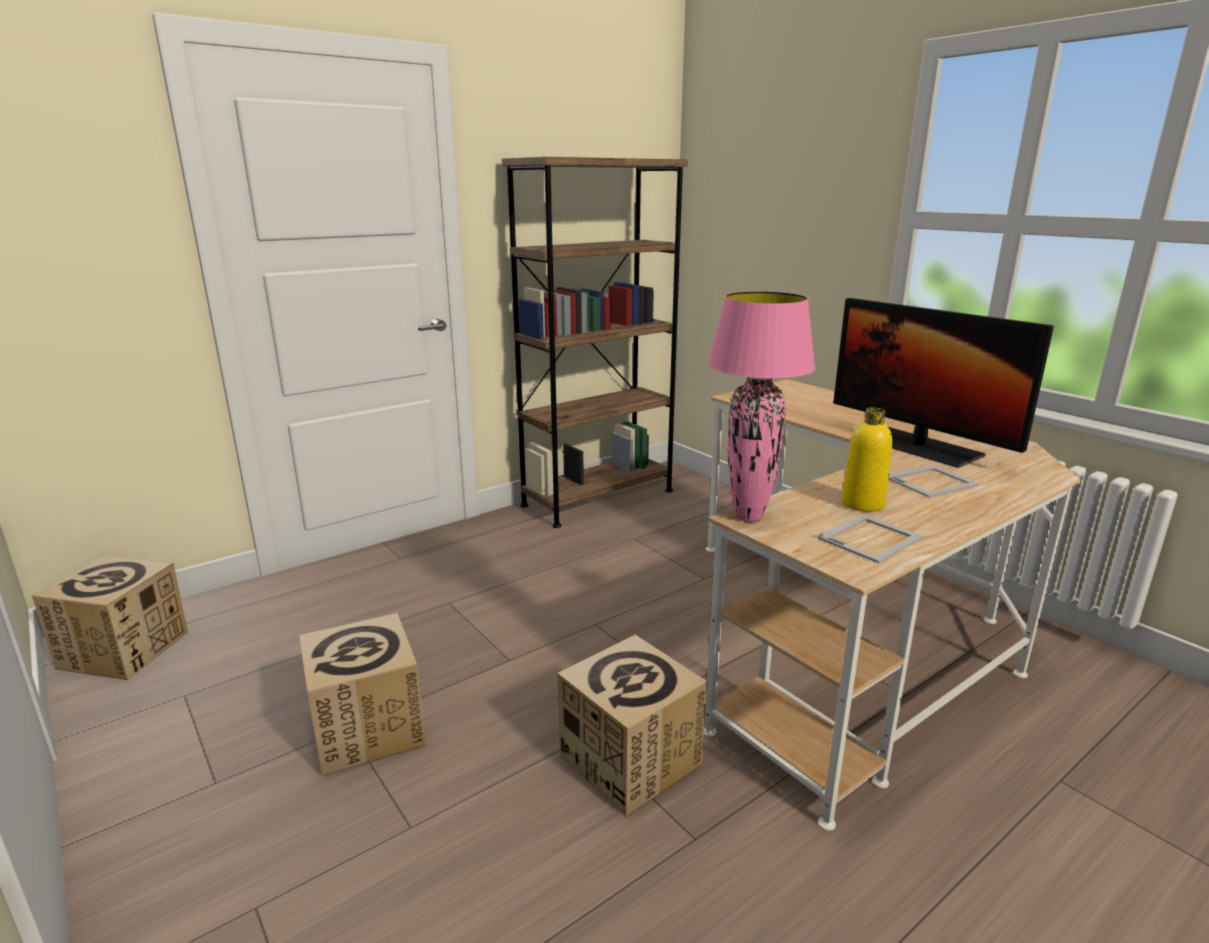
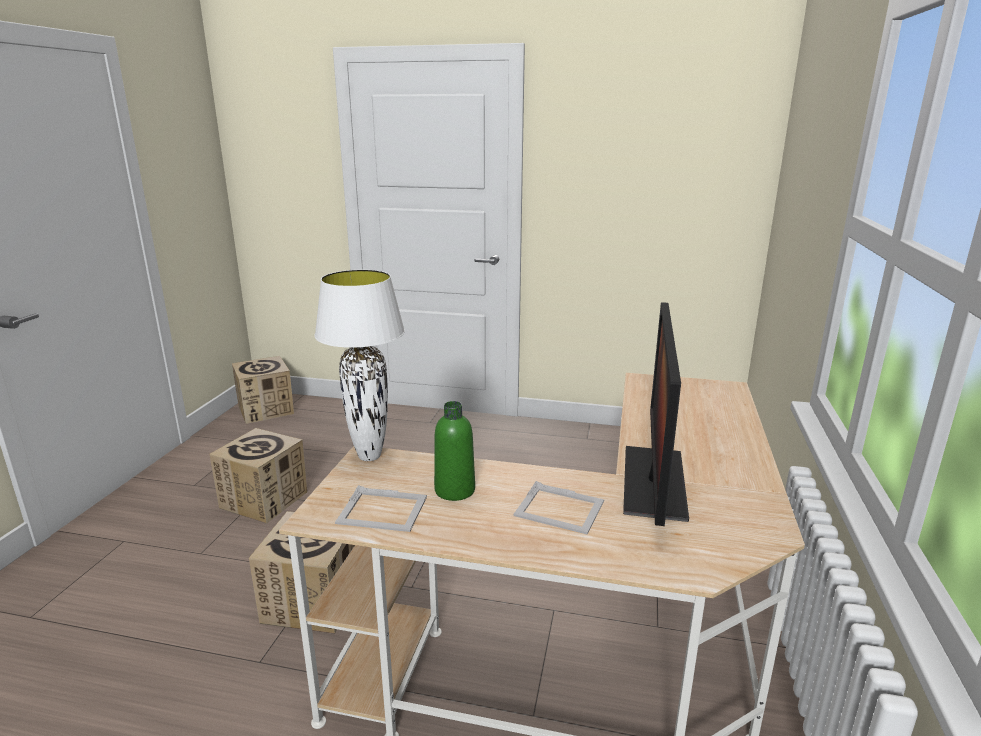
camera: 50 degrees right, 0 degrees up
brown bookcase [502,157,688,528] -> none
pink table lamp [708,291,816,522] -> white table lamp [314,270,405,461]
yellow bottle [841,407,892,512] -> green bottle [434,401,475,501]

